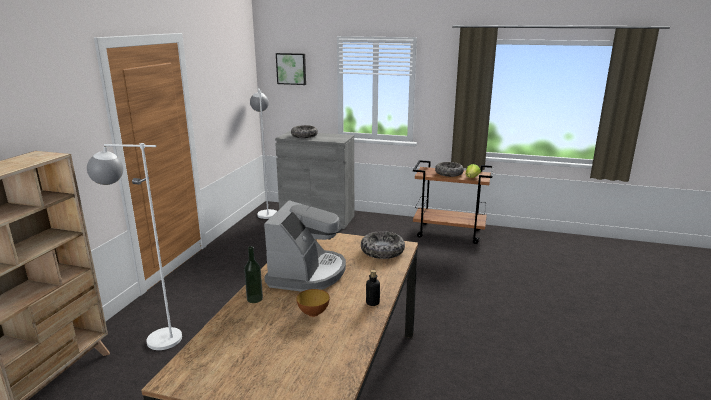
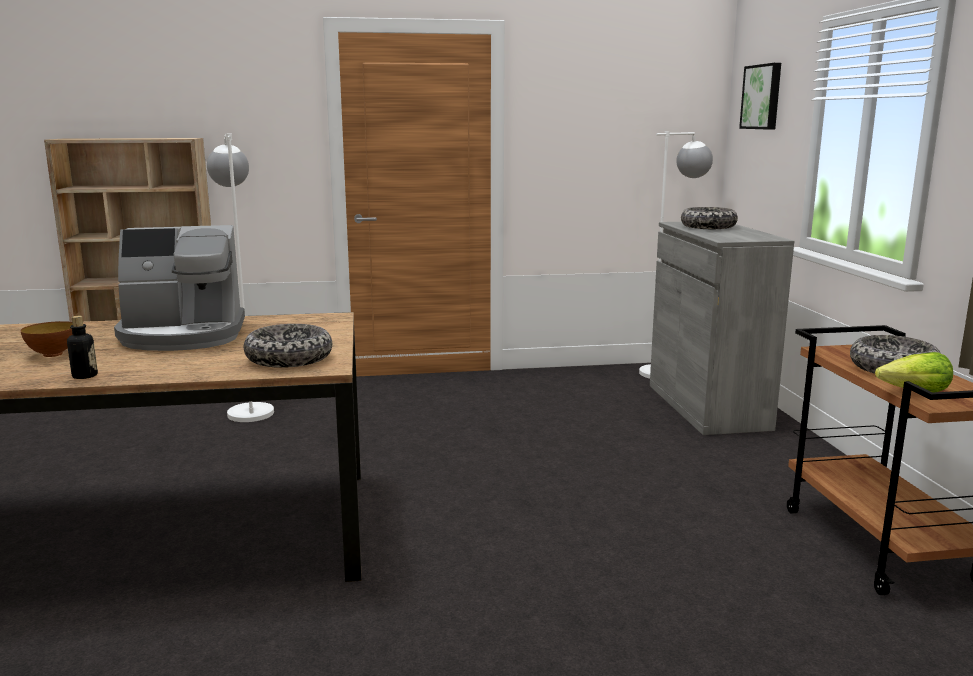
camera: 65 degrees right, 5 degrees down
bottle [244,246,263,303] -> none

